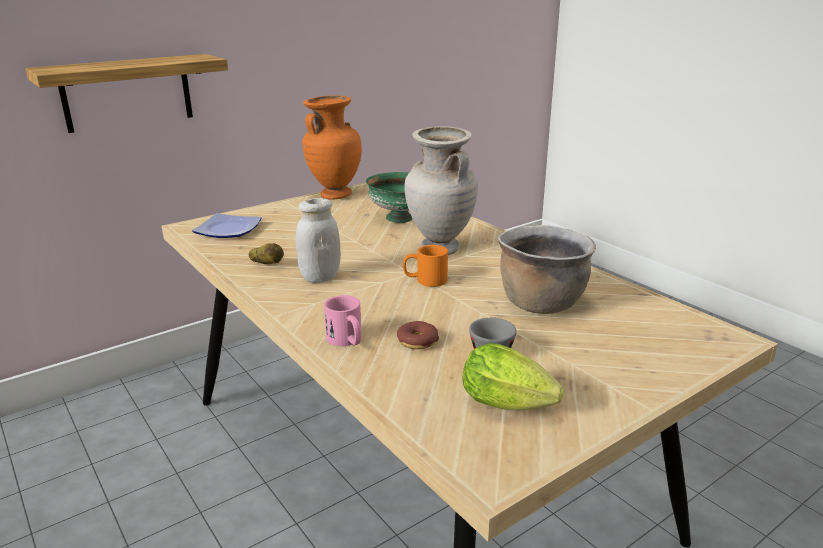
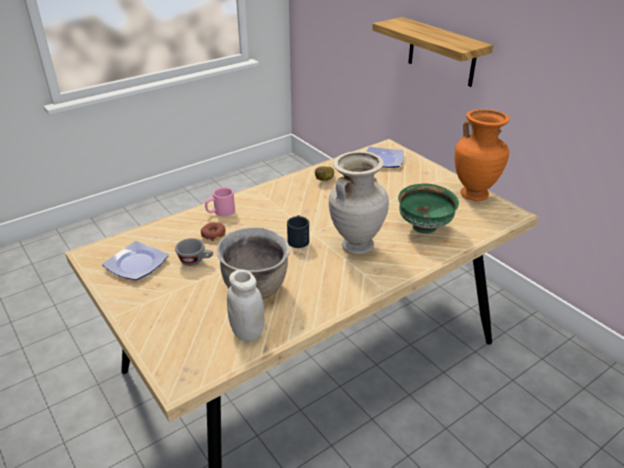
camera: 90 degrees right, 10 degrees up
white jar [296,198,341,283] -> white jar moved to [227,270,265,341]
orange mug [403,245,448,287] -> black mug [287,215,309,248]
lettuce [462,343,564,411] -> plate [102,241,169,280]

